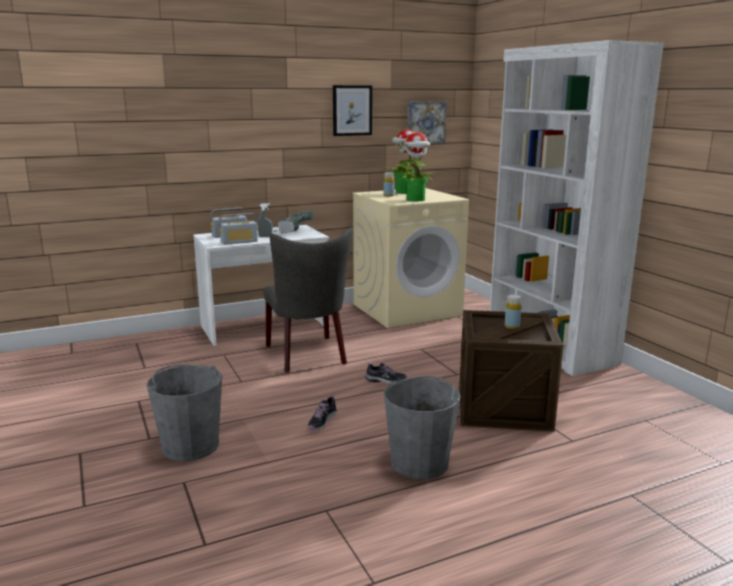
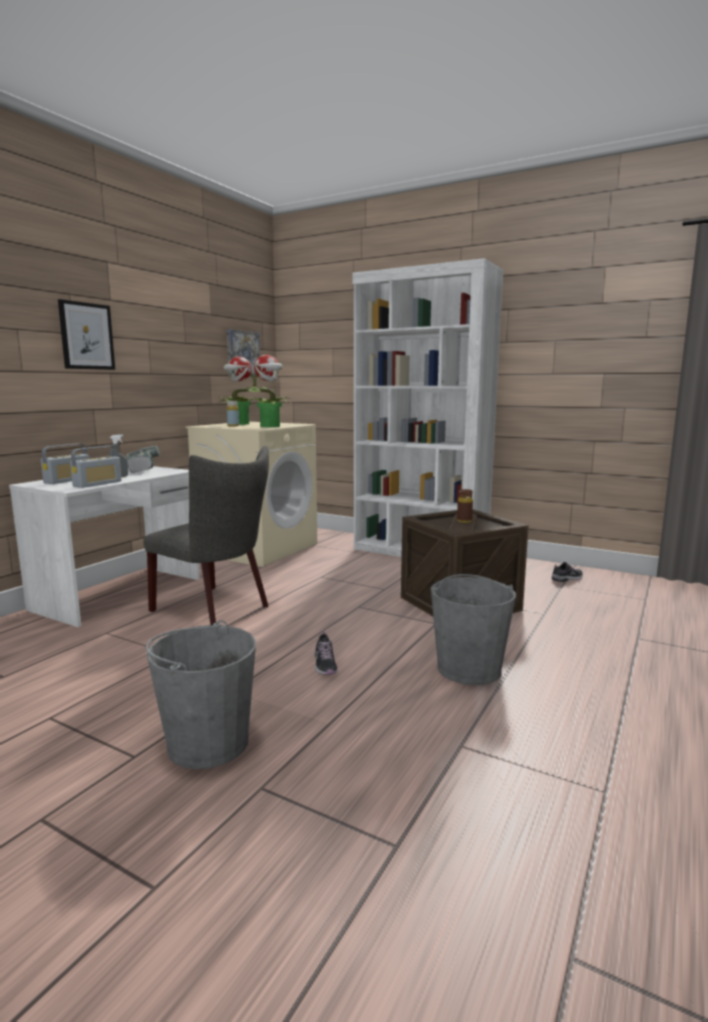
camera: 35 degrees left, 5 degrees down
picture [333,85,372,136] -> picture moved to [58,299,115,370]
shoe [365,363,407,384] -> shoe moved to [551,562,583,582]
yellow bottle [505,294,521,329] -> brown bottle [457,489,473,523]

